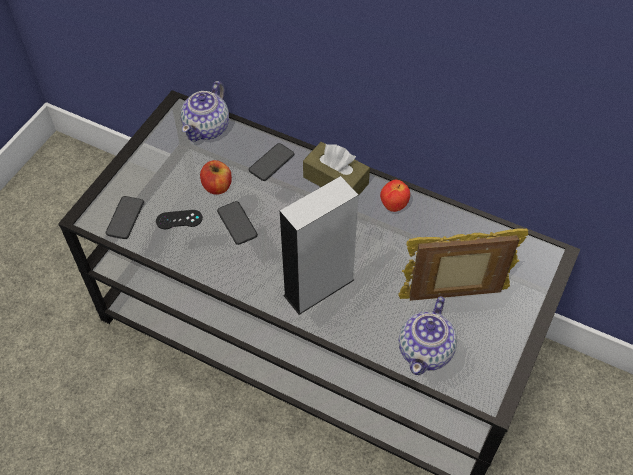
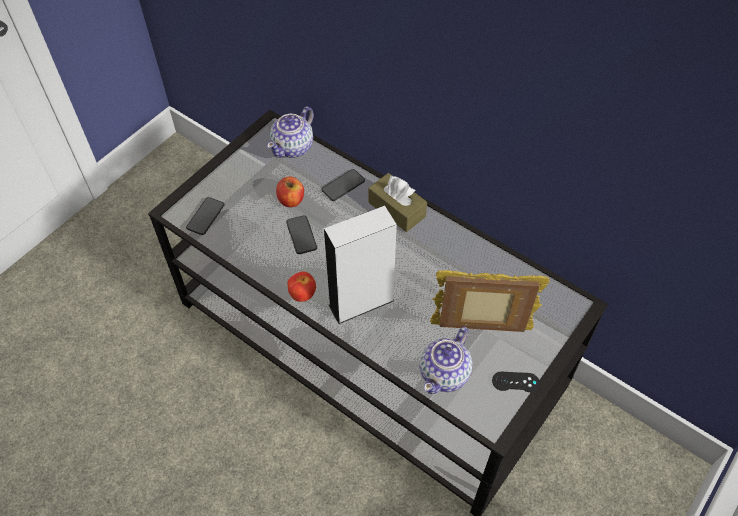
camera: 10 degrees right, 0 degrees up
black game controller [156,210,203,229] -> black game controller moved to [492,372,540,392]
apple [380,180,410,212] -> apple moved to [288,271,316,302]

